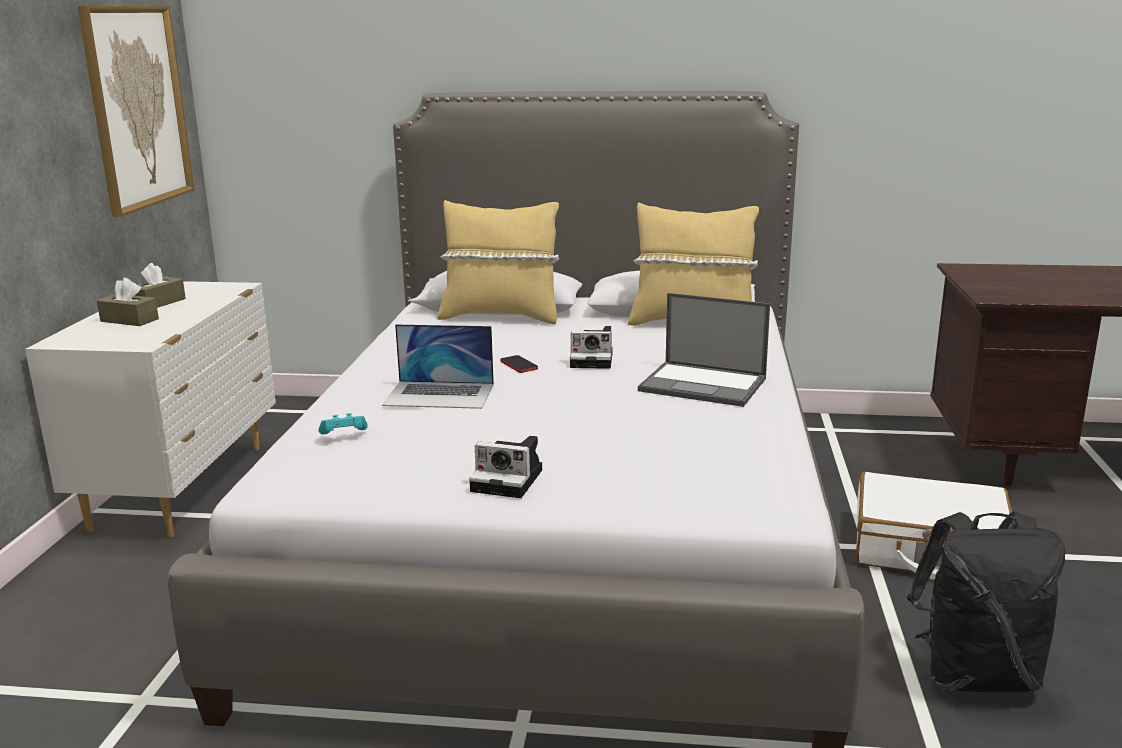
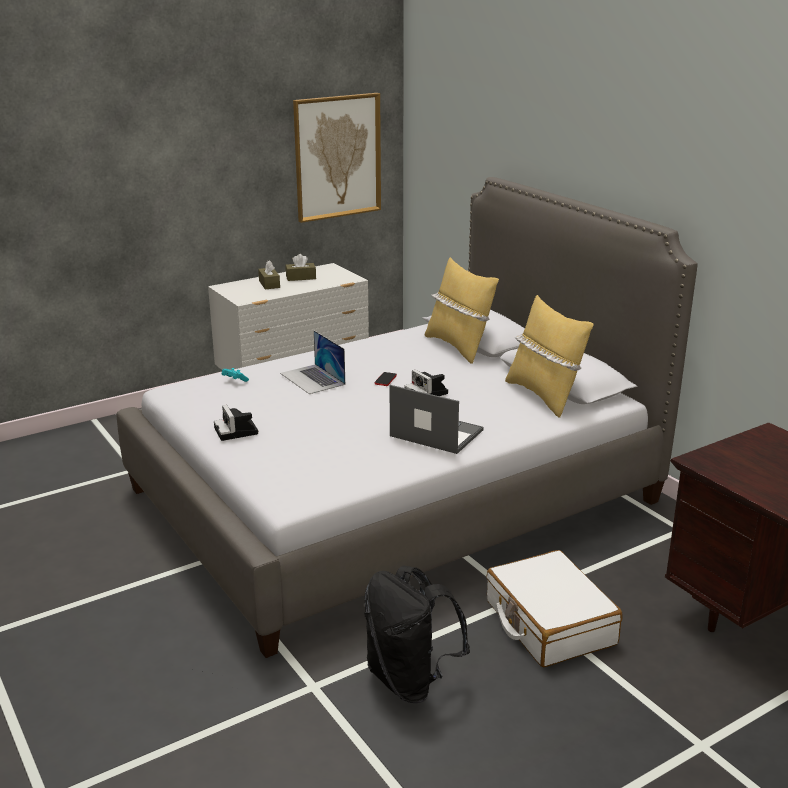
camera: 50 degrees right, 5 degrees up
laptop [638,293,770,407] -> laptop turned 135 degrees clockwise [390,385,484,454]

